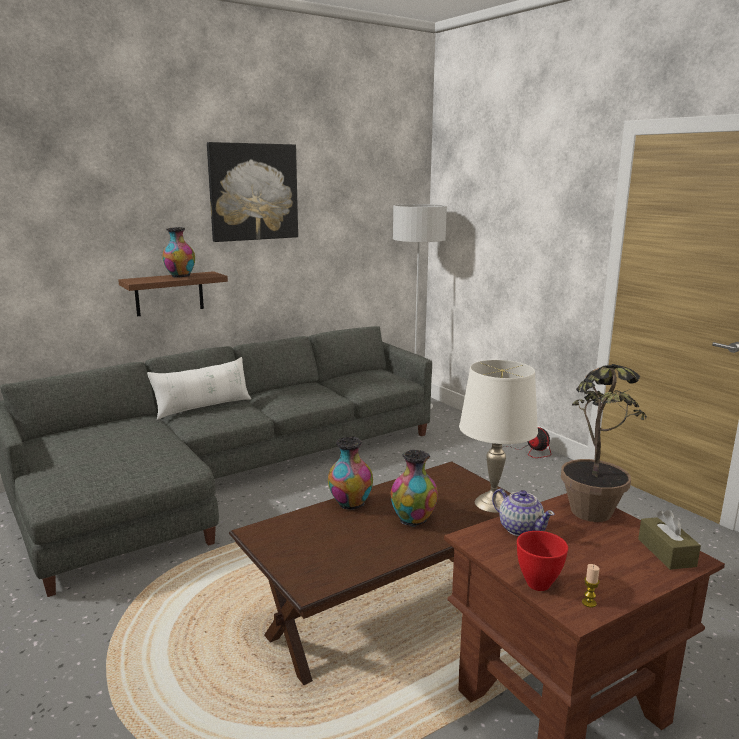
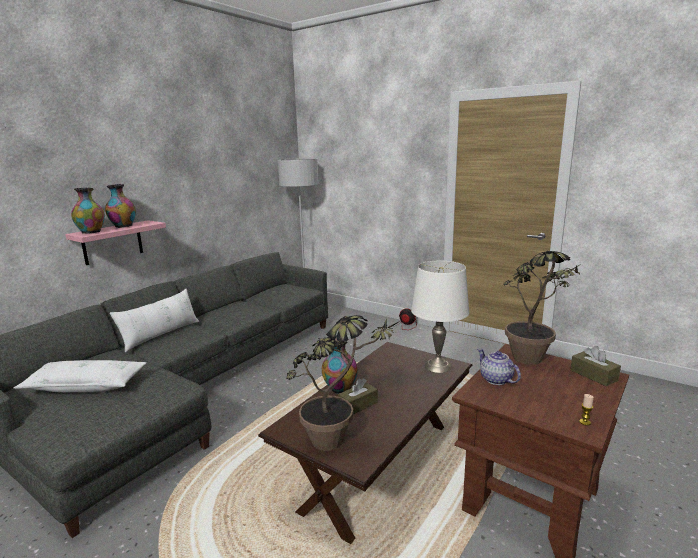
camera: 20 degrees left, 0 degrees up
brown shelf [118,271,228,316] -> pink shelf [65,220,166,265]
picture [207,142,298,242] -> none
vase [390,450,438,527] -> vase moved to [71,188,105,234]
teapot [492,489,555,536] -> teapot turned 150 degrees counterclockwise [477,349,521,385]
red bowl [517,531,568,591] -> none
none -> white pillow [14,360,147,393]
none -> potted plant [286,315,400,451]
none -> brown tissue box [338,378,378,414]

